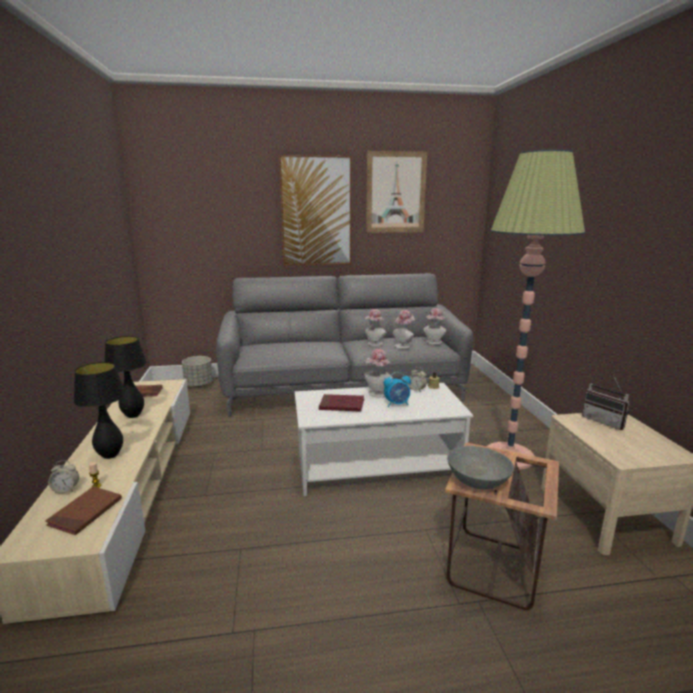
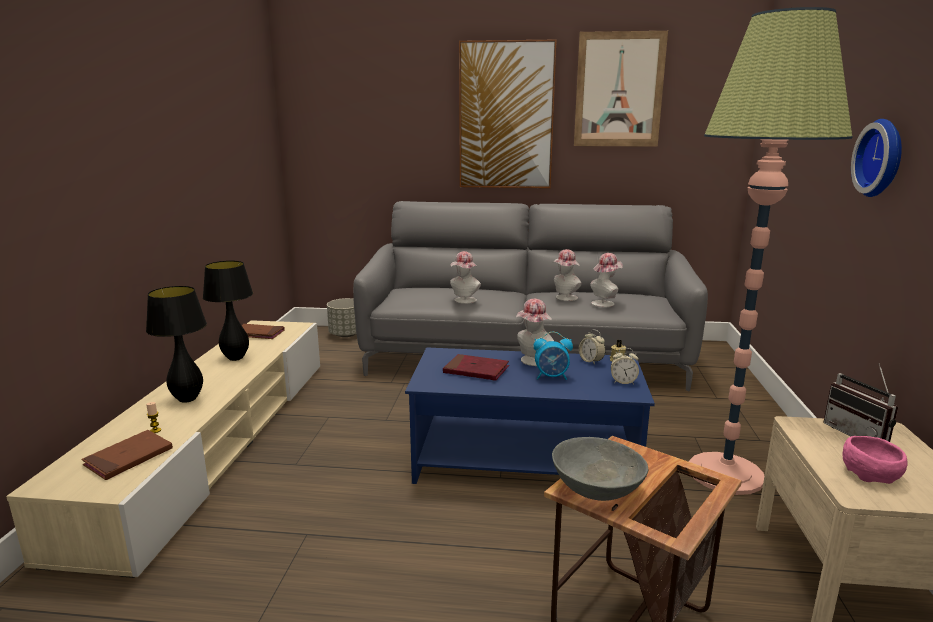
camera: 15 degrees right, 0 degrees up
alarm clock [48,460,79,493] -> alarm clock moved to [611,348,639,385]
white coffee table [295,383,473,496] -> blue coffee table [405,347,655,484]
hat [423,308,446,345] -> hat moved to [450,251,481,304]
none -> pink bowl [842,436,908,484]
none -> wall clock [851,119,902,197]

